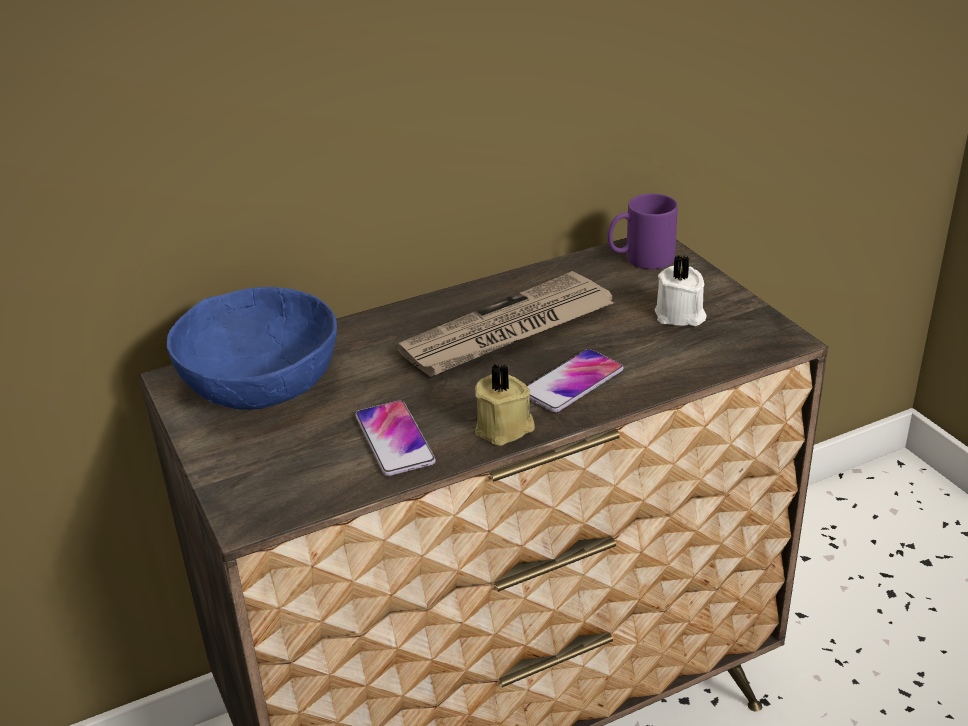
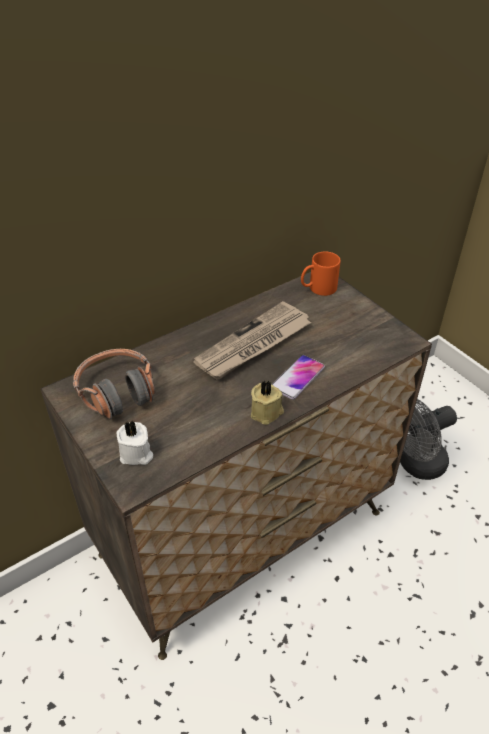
camera: 10 degrees left, 10 degrees up
blue bowl [167,287,337,410] -> headphones [73,349,155,419]
phone [355,400,436,476] -> none
purple mug [607,194,678,269] -> orange mug [301,251,341,296]
white candle [655,255,707,326] -> white candle moved to [116,421,153,465]
none -> grey fan [400,399,457,480]

